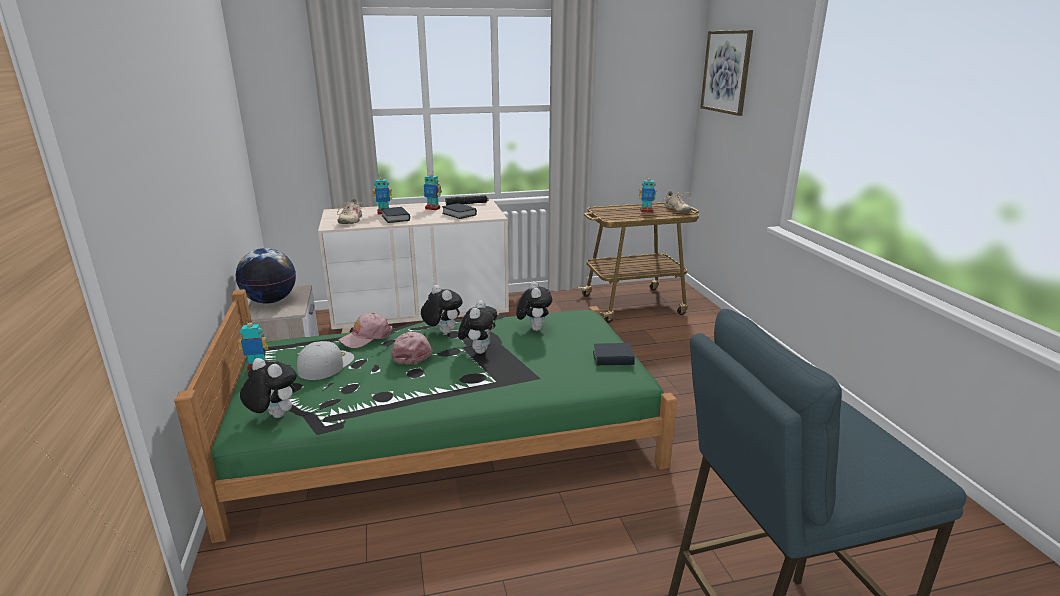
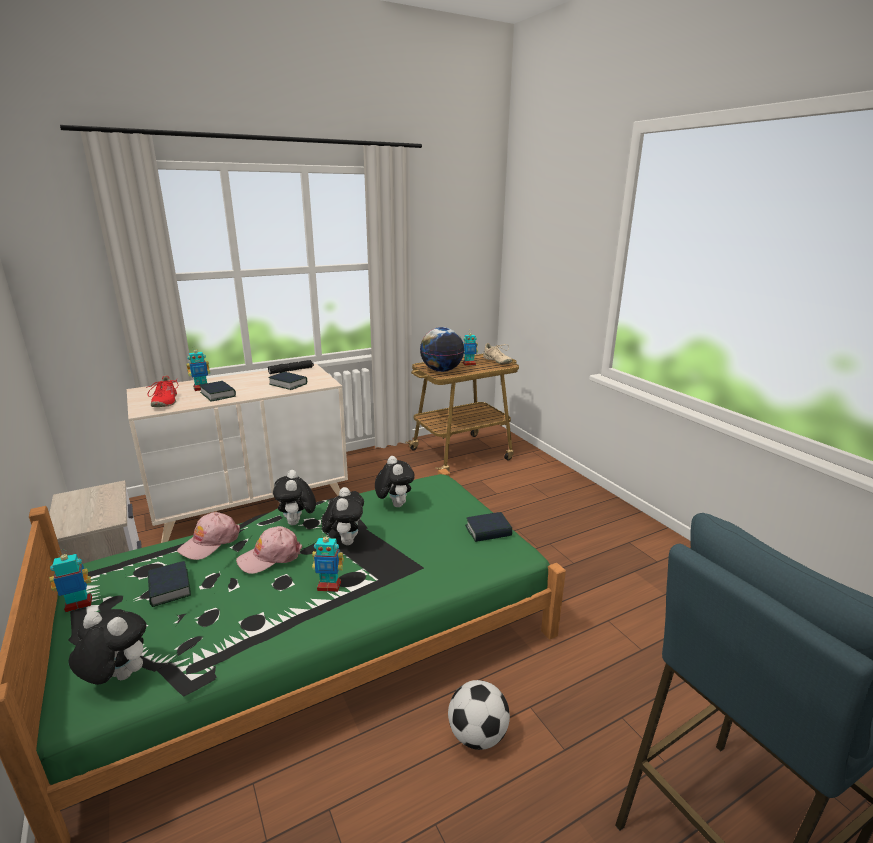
camera: 15 degrees left, 0 degrees up
globe [236,248,296,304] -> globe moved to [420,327,464,372]
white cap [297,341,354,380] -> book [148,561,191,607]
beige shoe [337,198,363,224] -> red shoe [146,375,178,407]
pink cap [391,332,433,364] -> pink cap turned 90 degrees counterclockwise [236,526,302,574]
plush toy [421,285,463,334] -> plush toy turned 135 degrees counterclockwise [273,470,316,525]
toy robot [423,171,442,210] -> toy robot moved to [312,532,344,592]
picture [700,30,753,116] -> none
none -> football [448,680,510,750]

